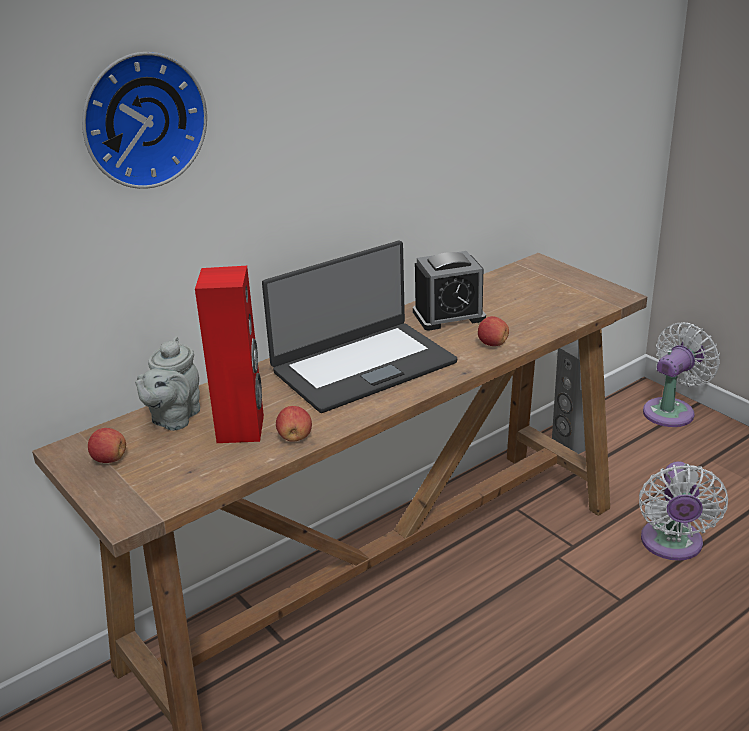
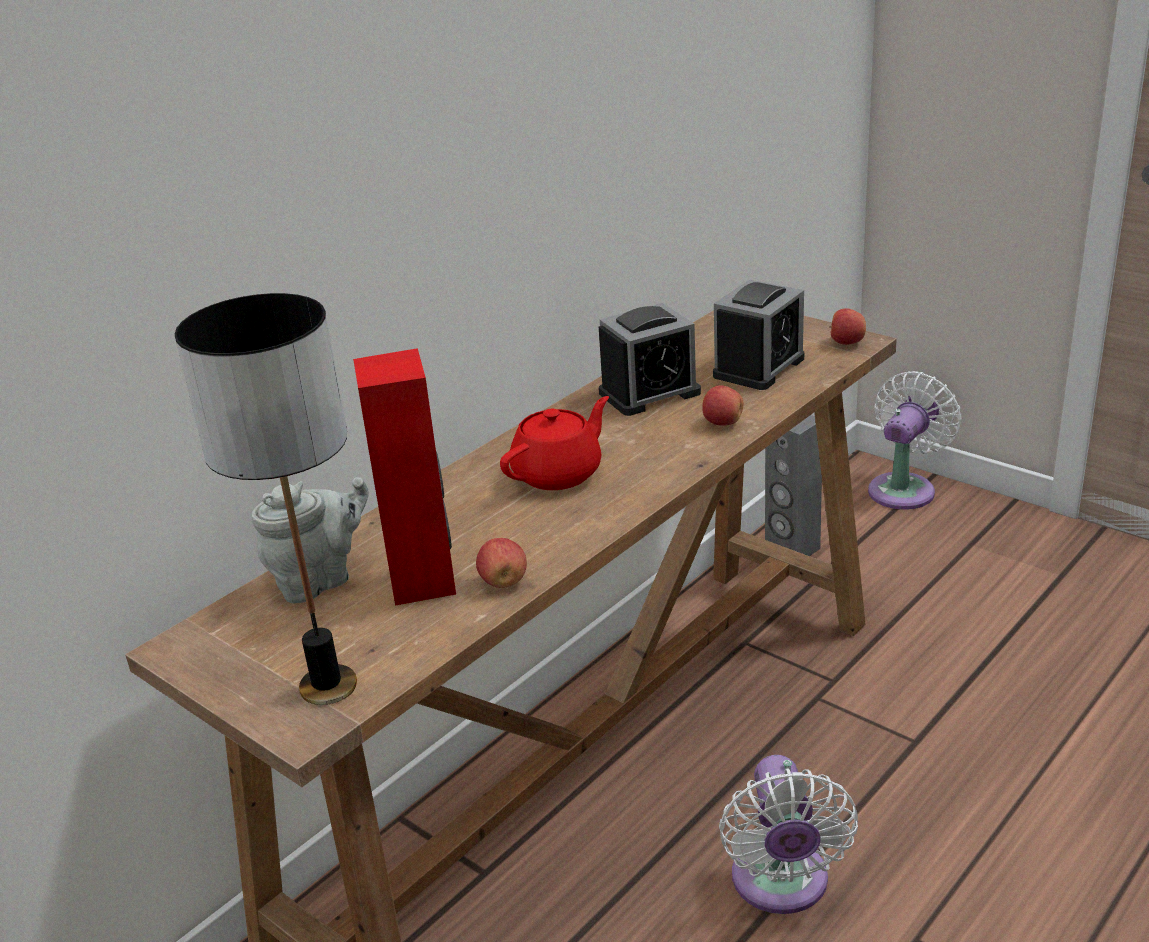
camera: 10 degrees left, 0 degrees up
wall clock [82,52,207,189] -> none
apple [88,428,126,463] -> apple moved to [829,308,866,345]
grey teapot [135,337,200,431] -> grey teapot turned 135 degrees counterclockwise [251,477,369,603]
laptop [262,241,457,413] -> red teapot [500,396,609,490]
white fan [639,461,728,561] -> white fan moved to [719,755,858,914]
none -> table lamp [175,293,357,705]
none -> alarm clock [713,280,804,390]

